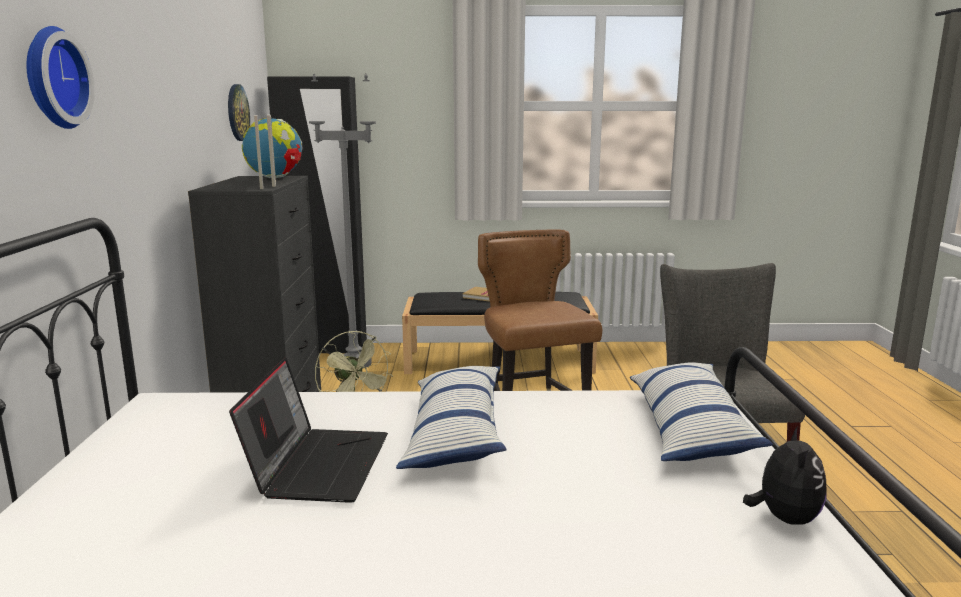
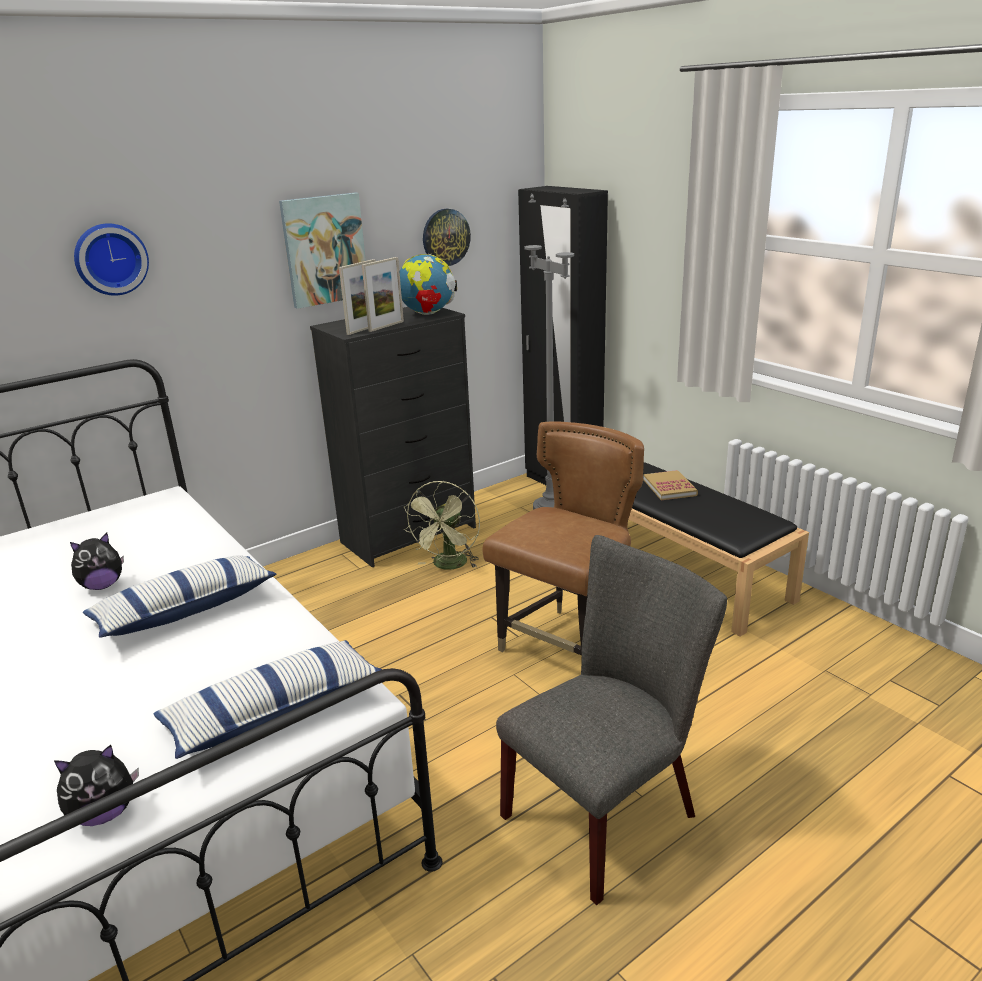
camera: 55 degrees right, 10 degrees up
laptop [229,357,388,503] -> plush toy [70,533,124,590]
none -> picture [279,193,366,309]

